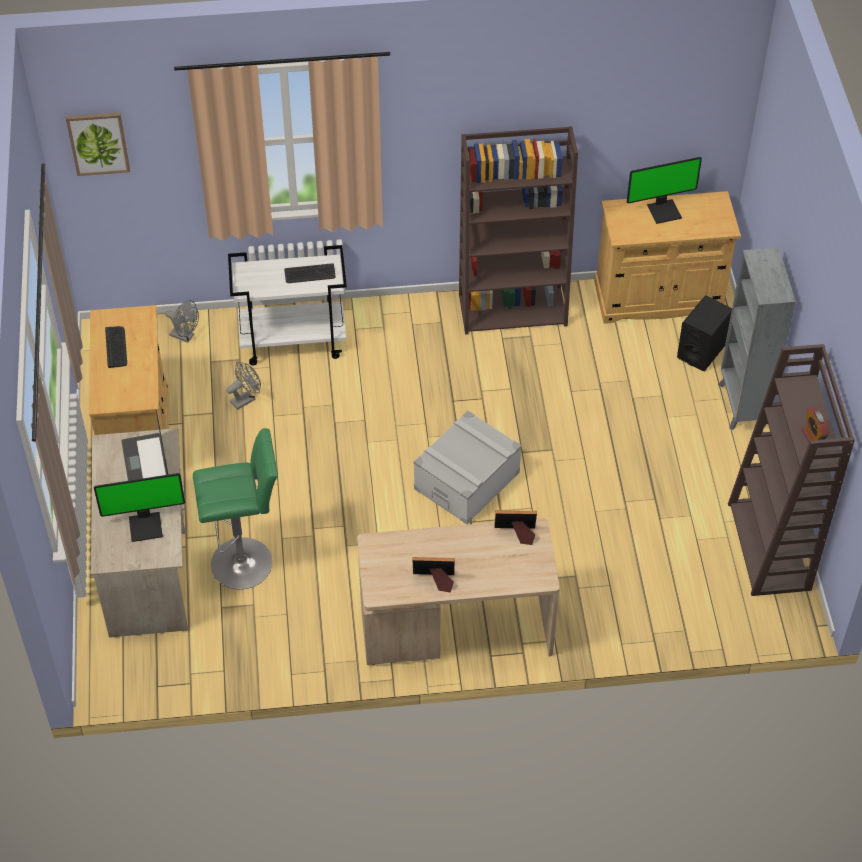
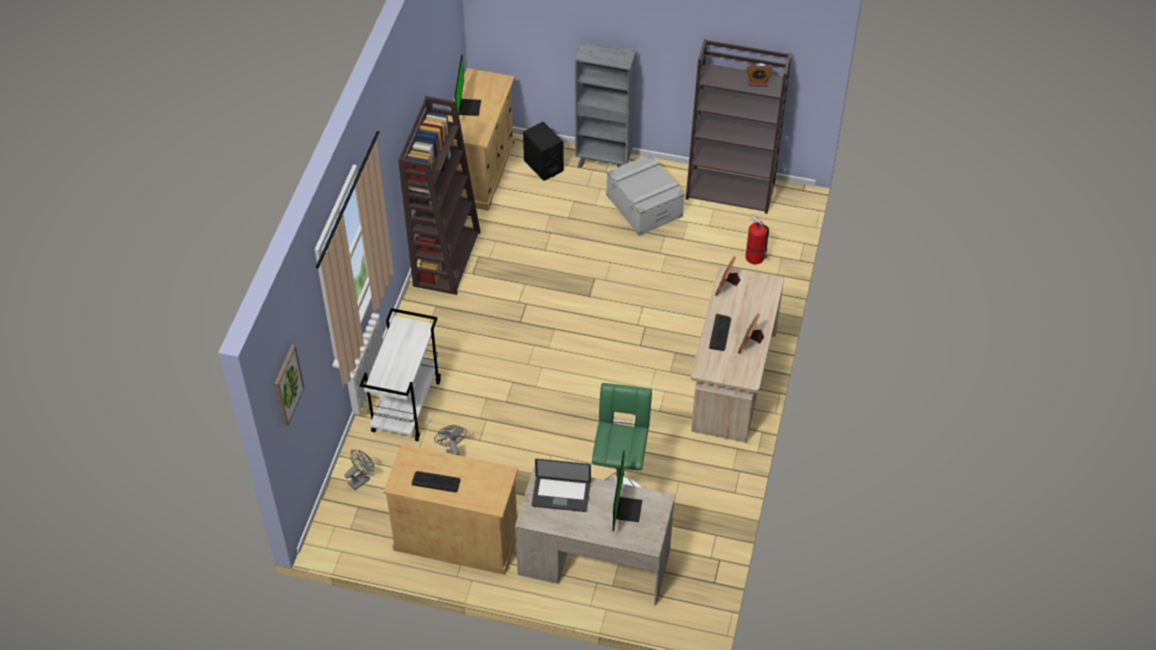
camera: 70 degrees left, 0 degrees up
keyboard [284,263,336,283] -> keyboard moved to [709,314,731,351]
grey storage box [414,411,522,524] -> grey storage box moved to [606,154,685,236]
none -> fire extinguisher [746,215,769,264]

